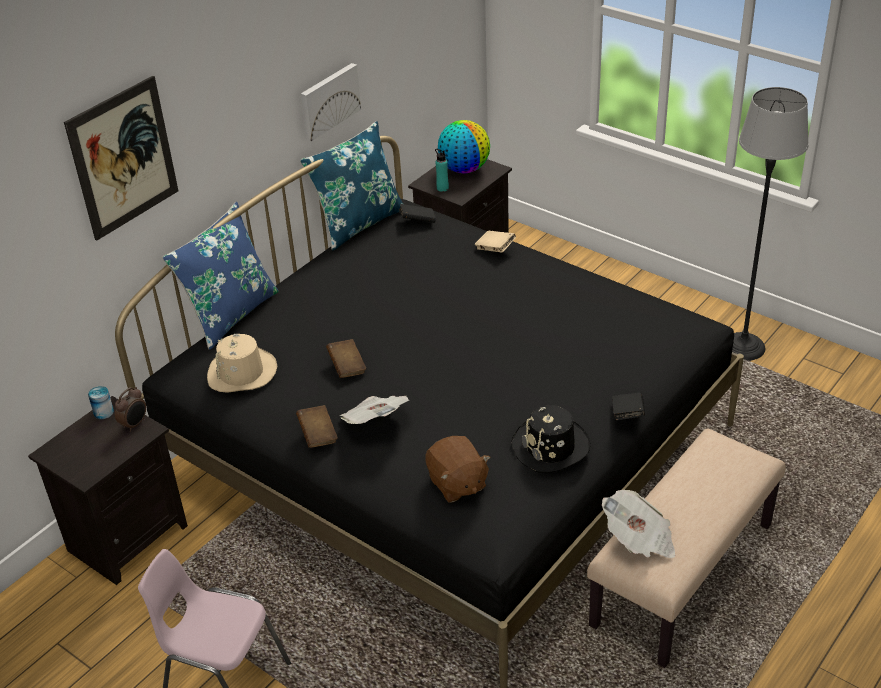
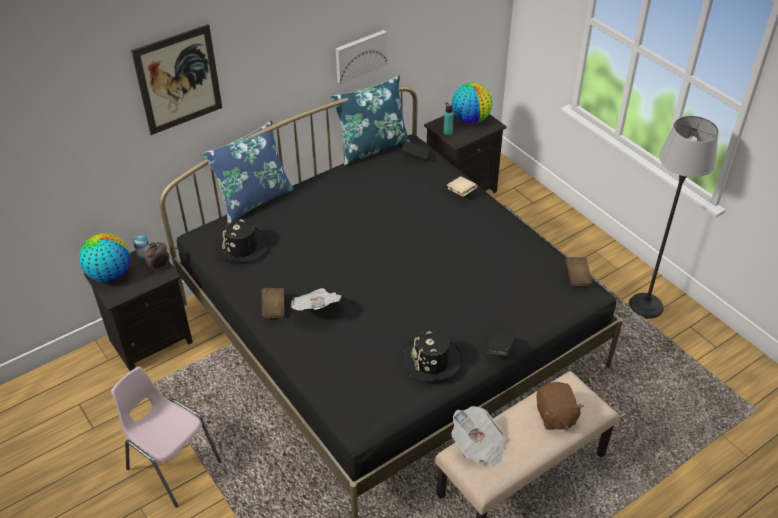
camera: 15 degrees right, 5 degrees up
beige hat [207,334,277,393] -> black hat [216,219,268,263]
brown book [326,339,366,378] -> brown book moved to [565,257,592,286]
brown plush toy [426,436,490,503] -> brown plush toy moved to [536,382,584,430]
none -> globe [79,233,131,282]

